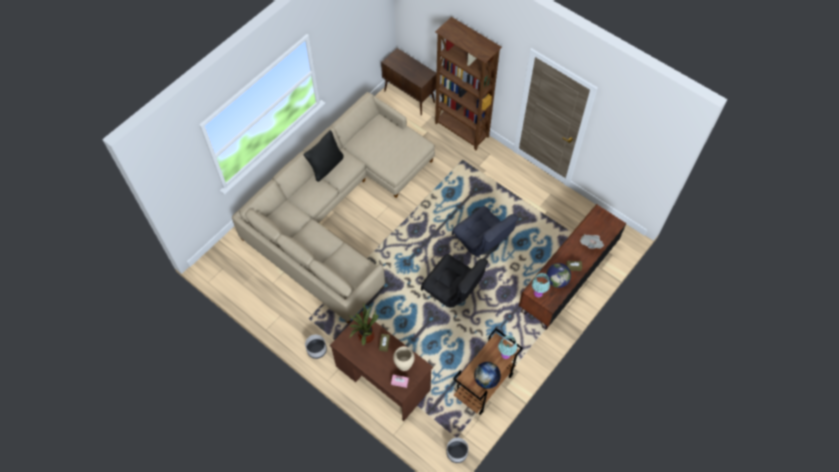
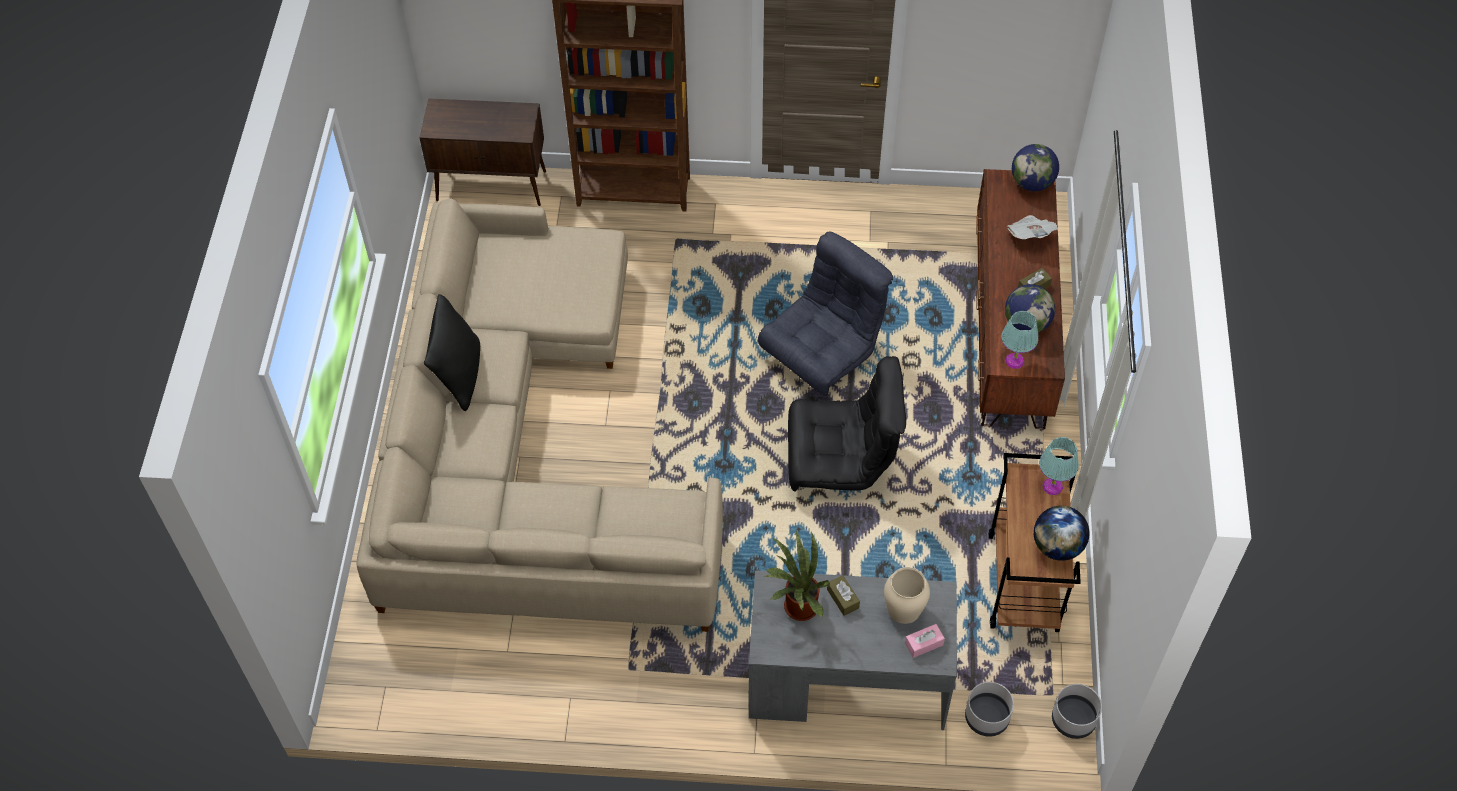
camera: 35 degrees left, 5 degrees down
grey planter [305,335,327,359] -> grey planter moved to [965,682,1014,737]
brown desk [330,311,433,421] -> grey desk [749,570,957,730]
grey armchair [452,206,518,256] -> grey armchair turned 60 degrees counterclockwise [758,231,894,396]
none -> globe [1012,144,1059,191]

